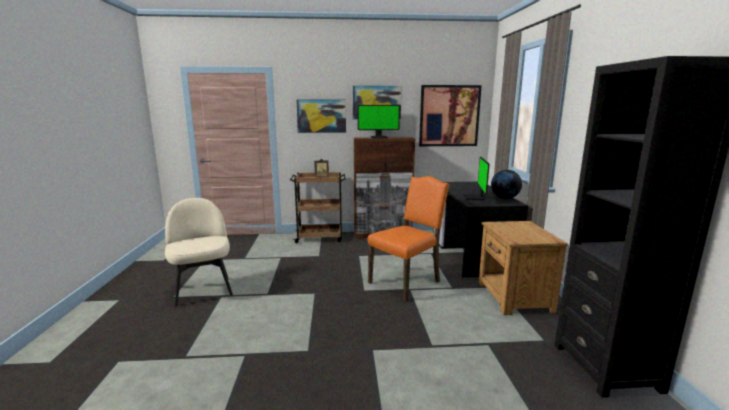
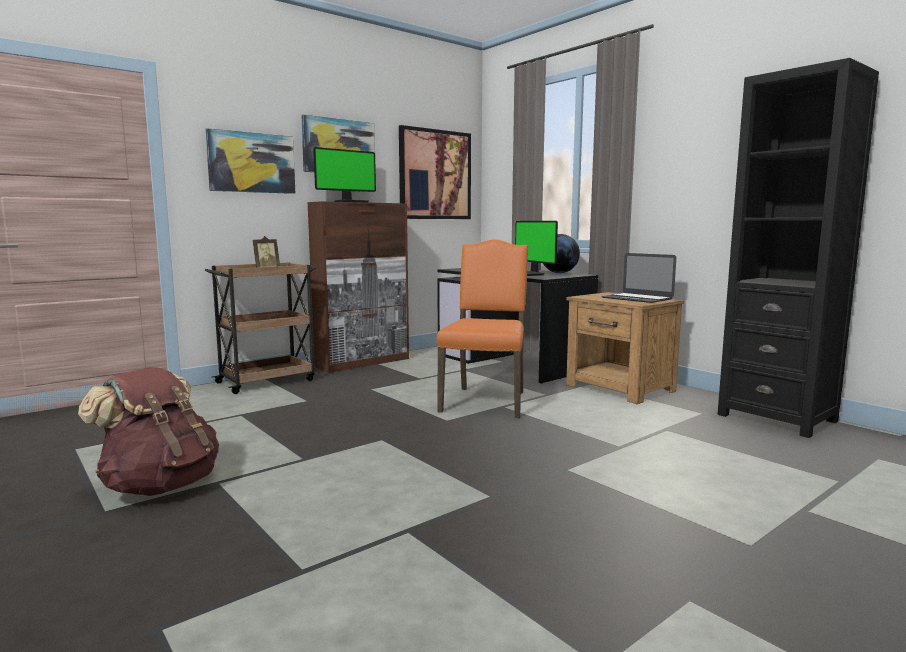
camera: 35 degrees left, 5 degrees down
beige chair [165,198,233,307] -> brown backpack [78,367,219,496]
none -> laptop [601,253,676,303]

